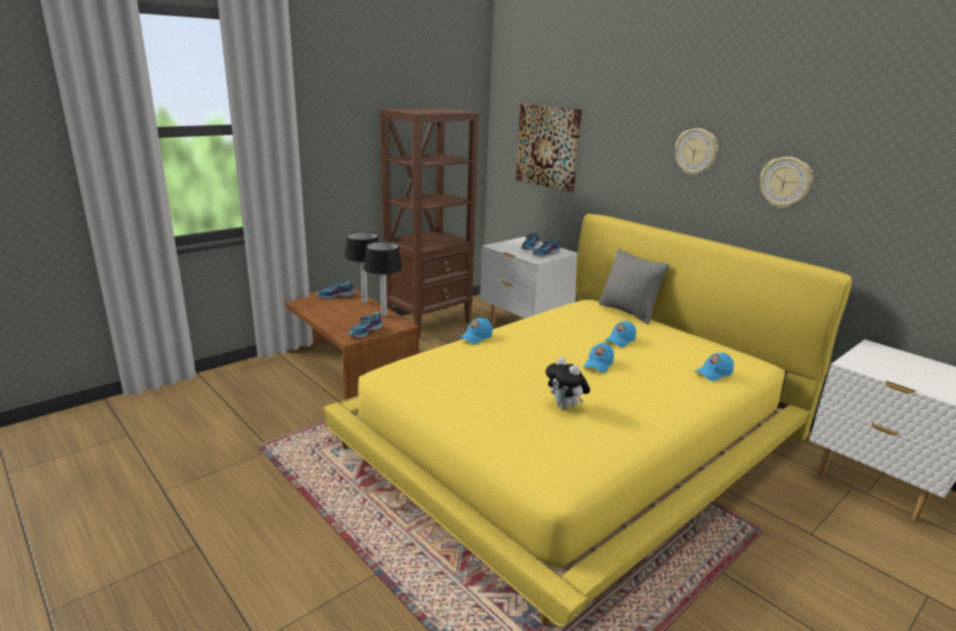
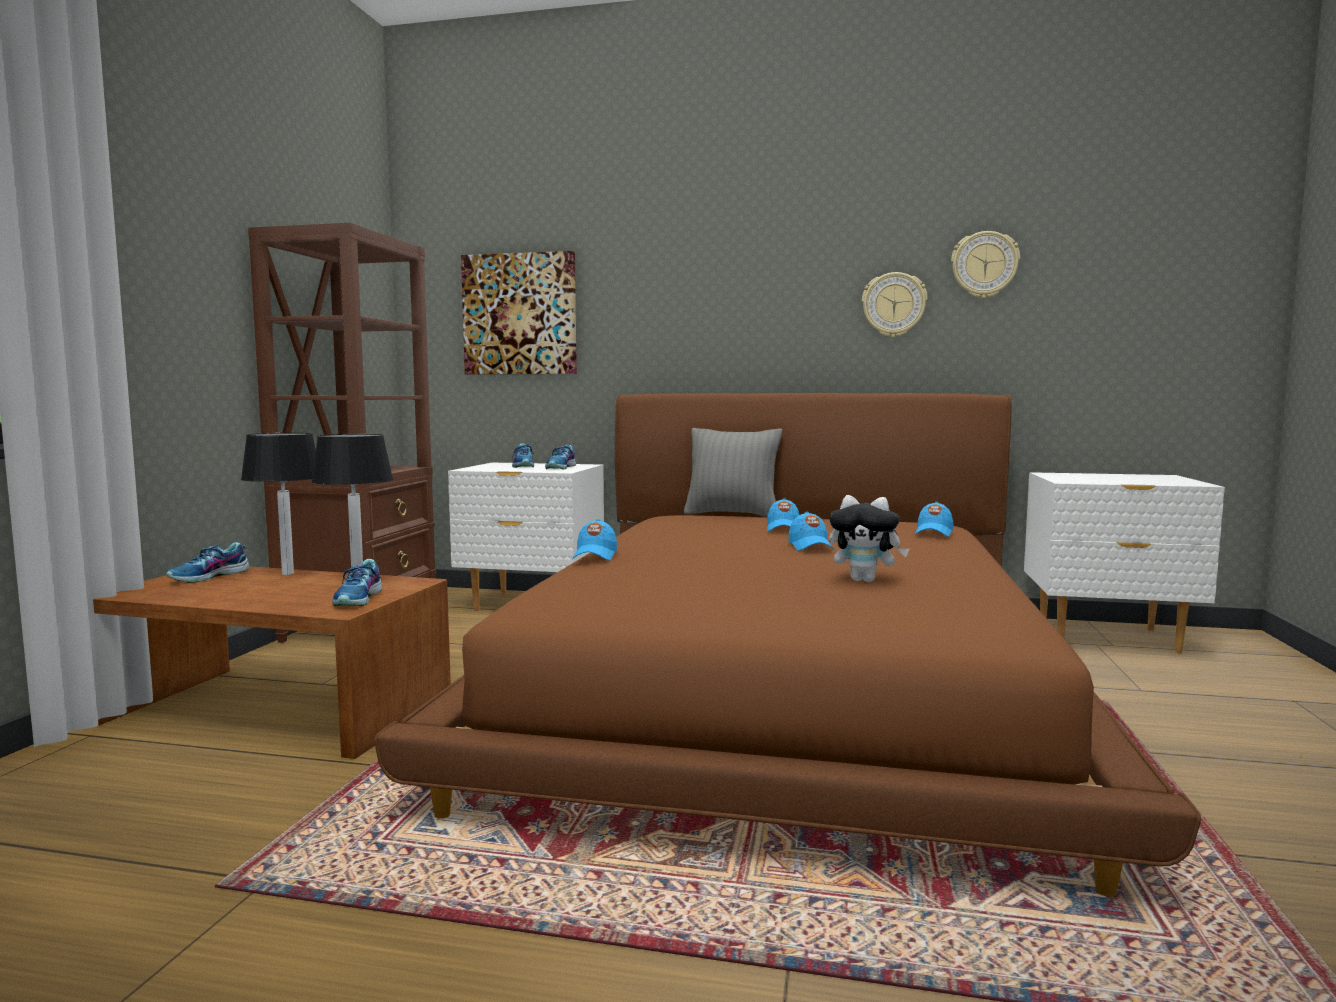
camera: 35 degrees left, 15 degrees down
yellow bed [323,214,852,627] -> brown bed [374,393,1201,897]
wall clock [675,128,718,176] -> wall clock moved to [951,231,1020,298]

